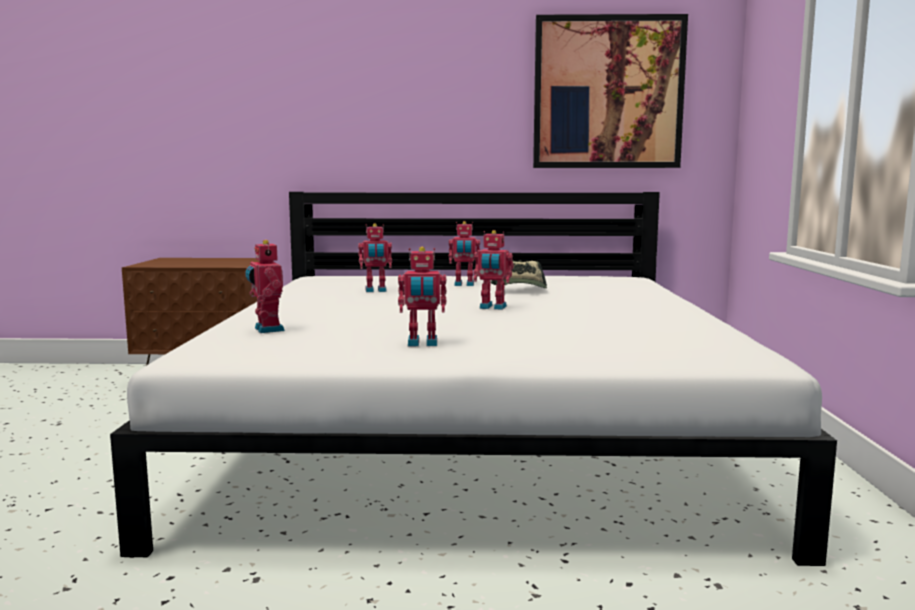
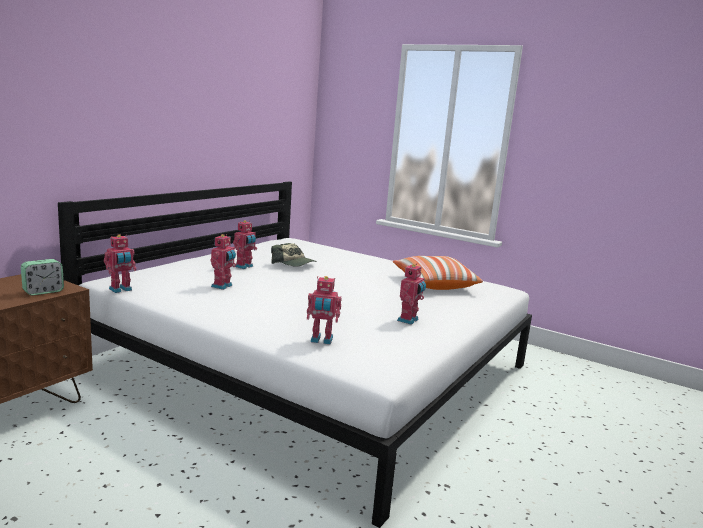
camera: 60 degrees left, 5 degrees up
toy robot [473,230,513,310] -> toy robot moved to [104,234,137,293]
picture [533,14,688,168] -> none
none -> alarm clock [21,259,64,296]
none -> pillow [393,256,483,290]

